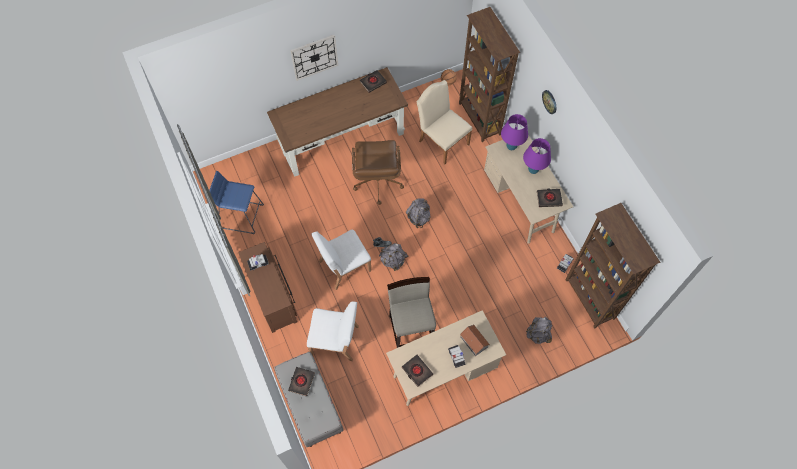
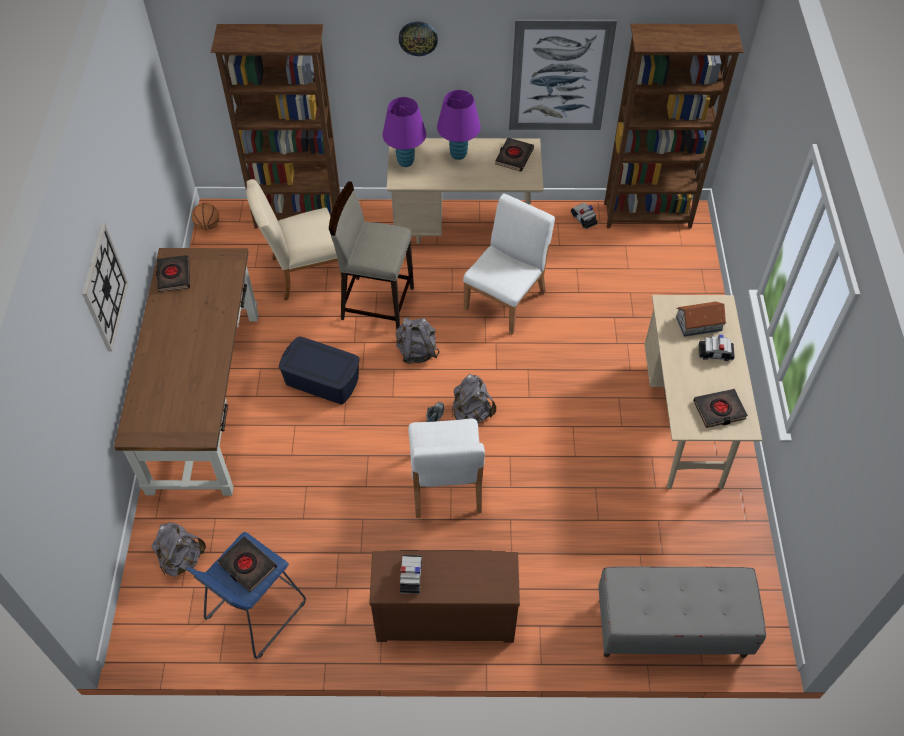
camera: 65 degrees left, 10 degrees down
black book [288,367,315,396] -> black book moved to [217,536,277,592]
white chair [307,301,359,361] -> white chair moved to [463,193,555,334]
brown office chair [352,140,404,205] -> blue storage box [279,337,359,404]
beige stool [387,277,436,348] -> beige stool moved to [329,182,414,329]
grey backpack [526,317,552,344] -> grey backpack moved to [152,522,206,577]
none -> picture [509,19,617,130]

